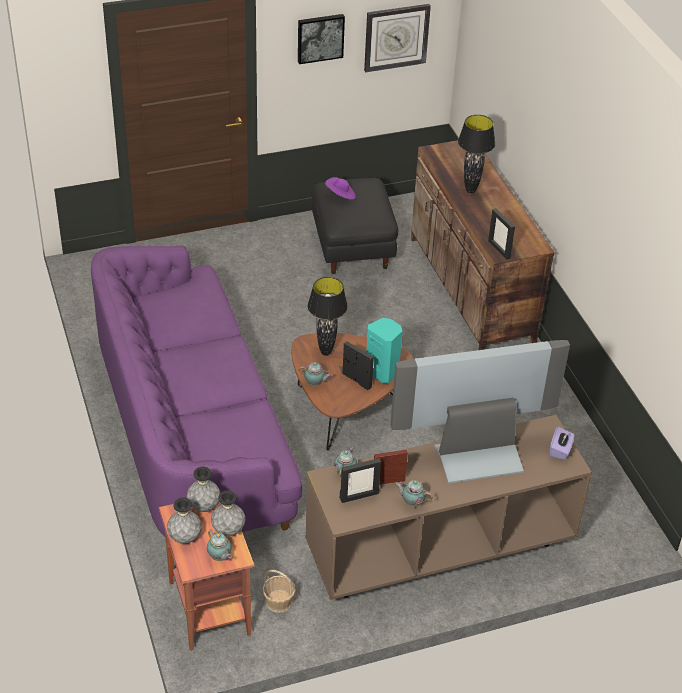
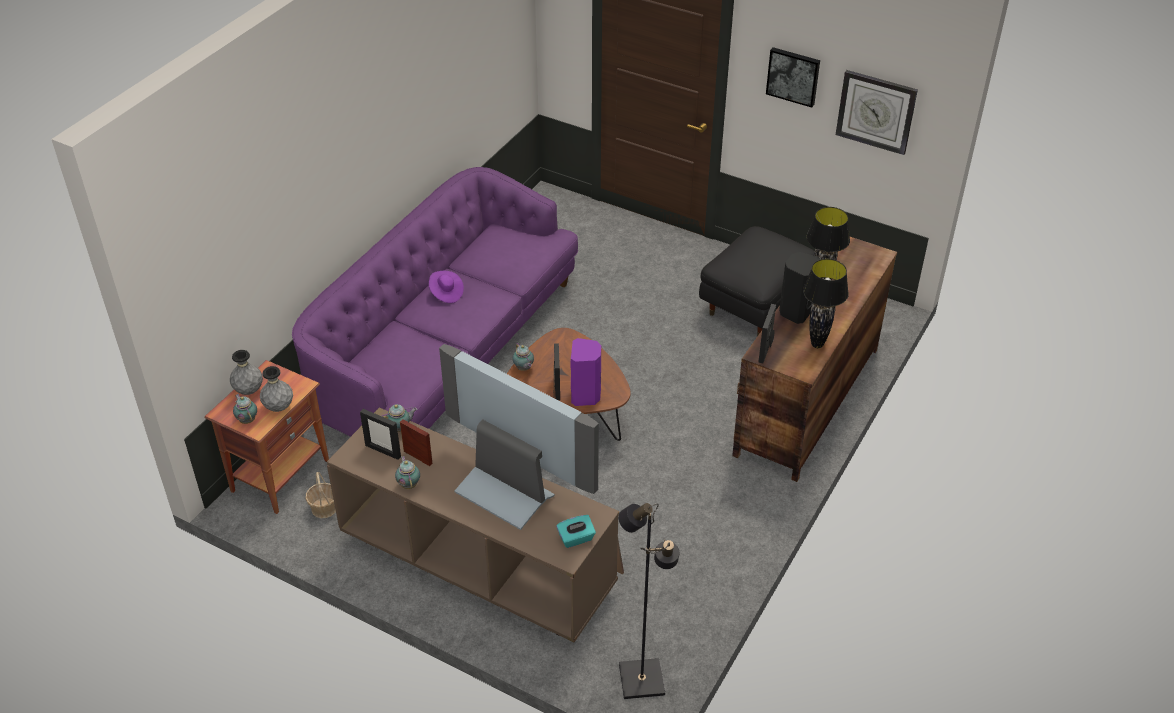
camera: 50 degrees right, 0 degrees up
grey vase [187,467,220,512] -> none
teapot [207,530,232,561] -> teapot turned 135 degrees clockwise [233,394,257,424]
black table lamp [308,277,348,356] -> black table lamp moved to [803,259,849,348]
purple hat [325,177,356,200] -> purple hat moved to [429,271,464,303]
turquoise speaker [366,318,402,383] -> purple speaker [570,338,601,406]
purple tissue box [550,427,574,460] -> turquoise tissue box [556,515,596,548]
none -> black floor lamp [618,503,679,699]
none -> black speaker [779,252,821,324]

